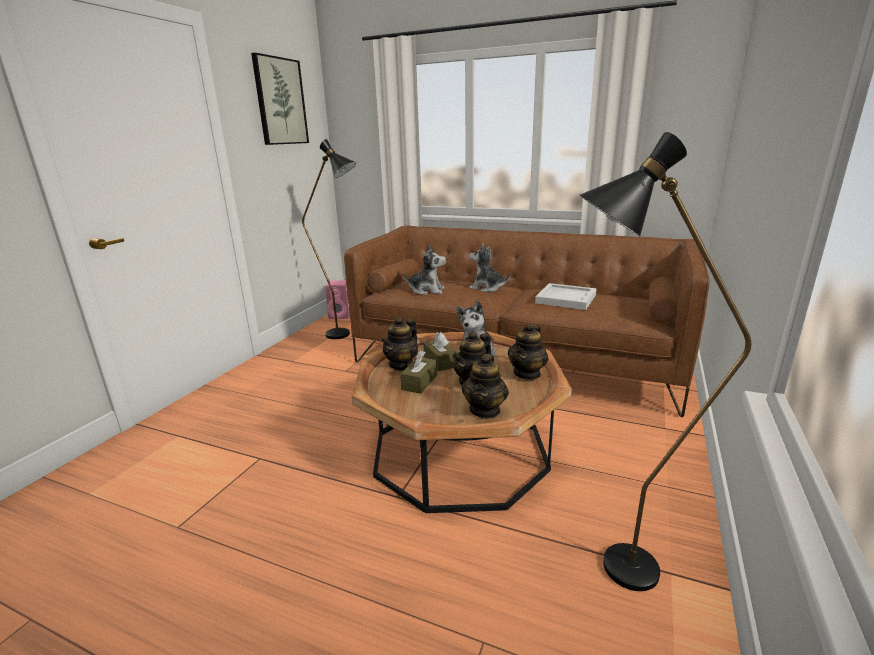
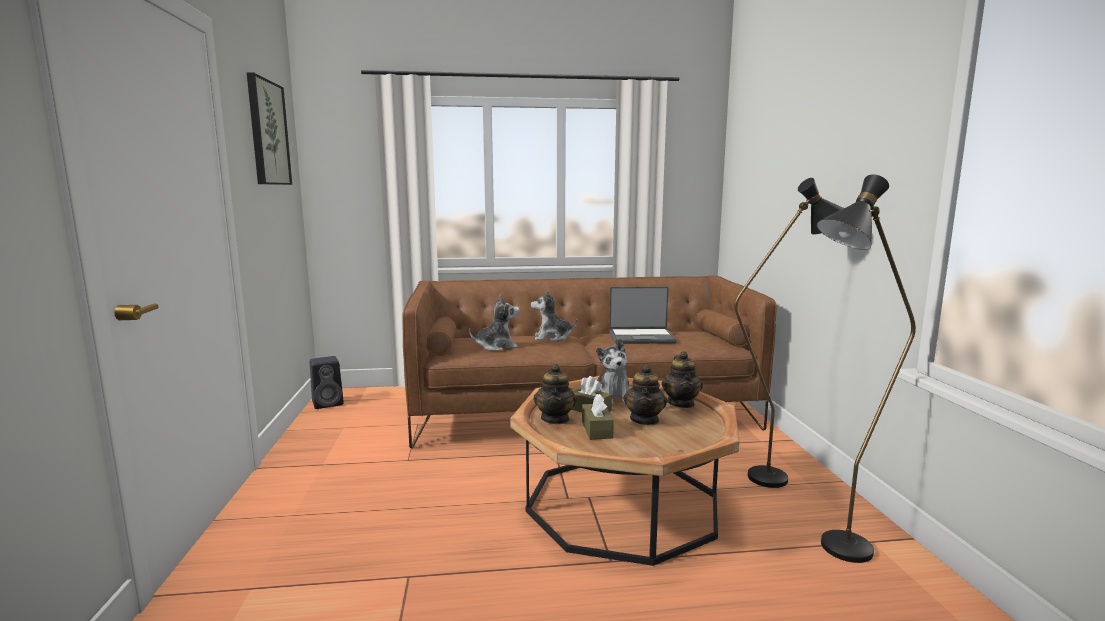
camera: 30 degrees left, 10 degrees down
black floor lamp [302,139,356,339] -> black floor lamp moved to [734,178,844,488]
pink speaker [325,280,350,319] -> black speaker [310,356,344,409]
teapot [462,354,509,419] -> none
white tray [535,283,597,310] -> laptop [609,286,677,344]

